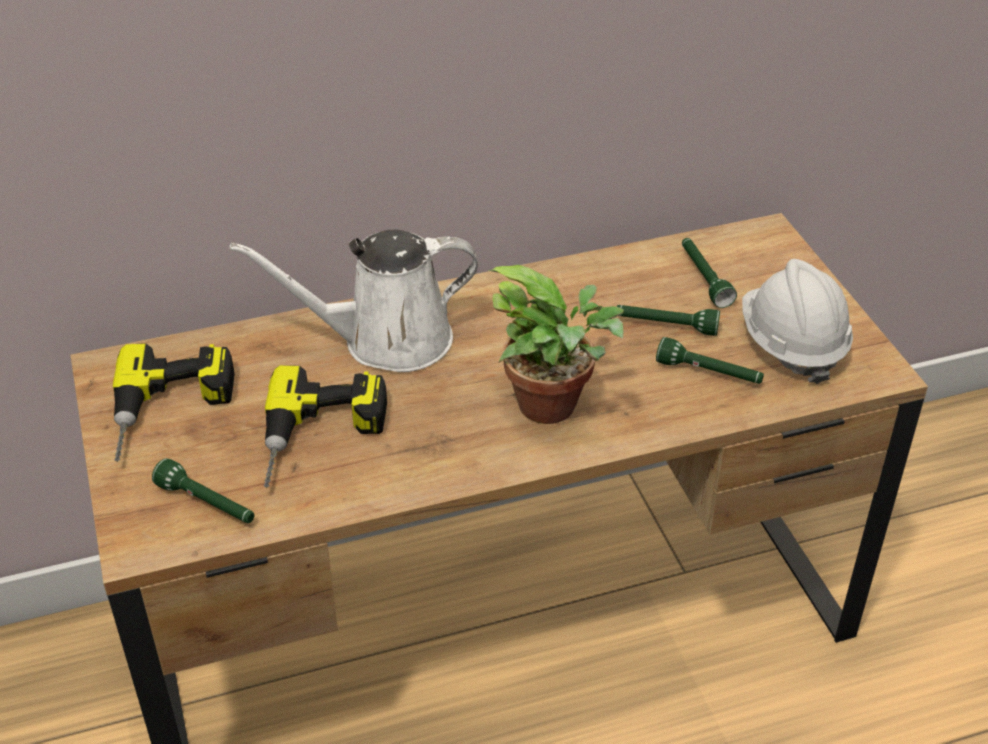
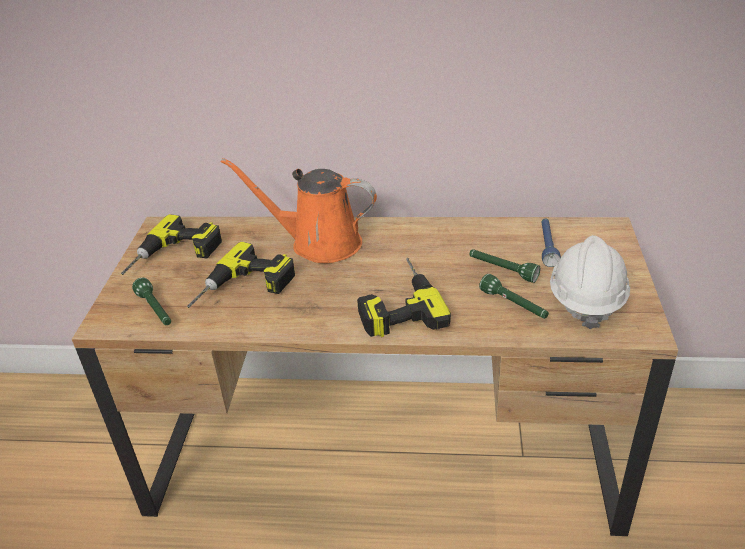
camera: 25 degrees right, 5 degrees down
white watering can [230,230,478,372] -> orange watering can [221,158,377,263]
potted plant [488,265,624,424] -> power drill [357,257,451,337]
green flashlight [682,238,737,308] -> blue flashlight [542,218,561,267]

